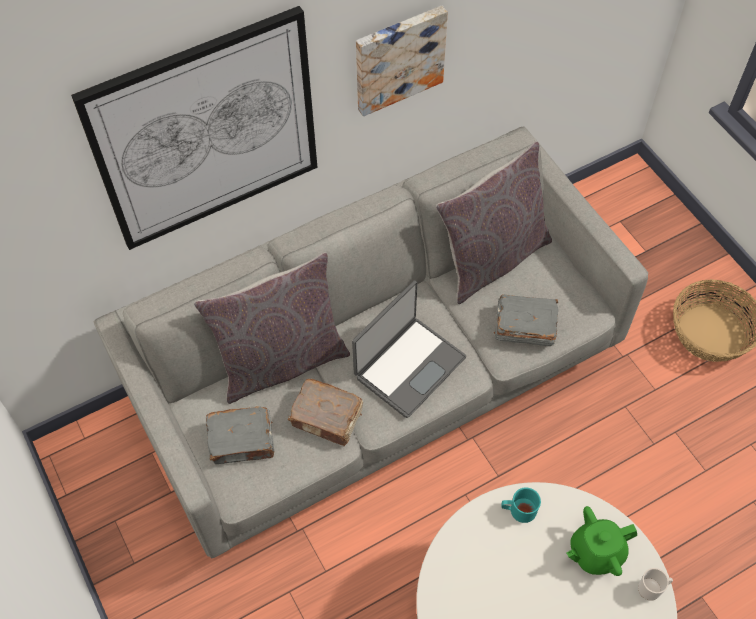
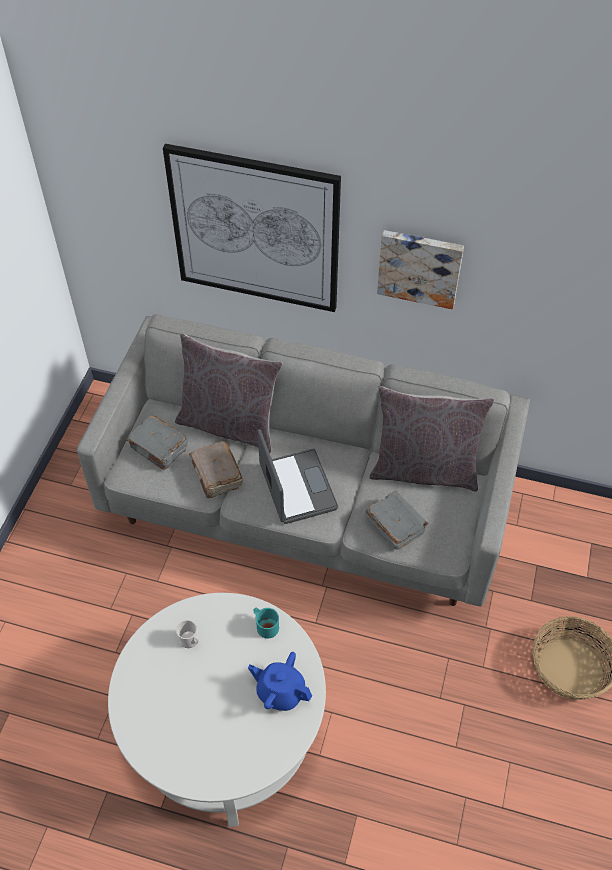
camera: 45 degrees right, 5 degrees down
laptop [352,280,466,418] -> laptop turned 105 degrees counterclockwise [258,429,338,524]
green teapot [566,506,637,576] -> blue teapot [248,652,312,711]
mug [638,568,673,600] -> mug moved to [176,620,199,648]

